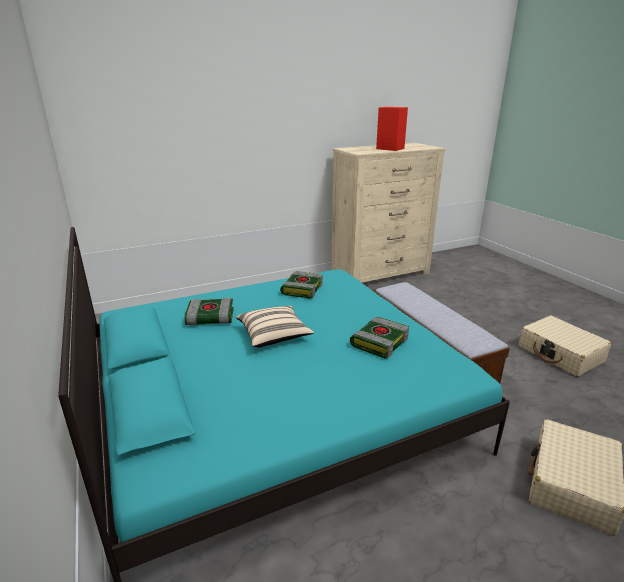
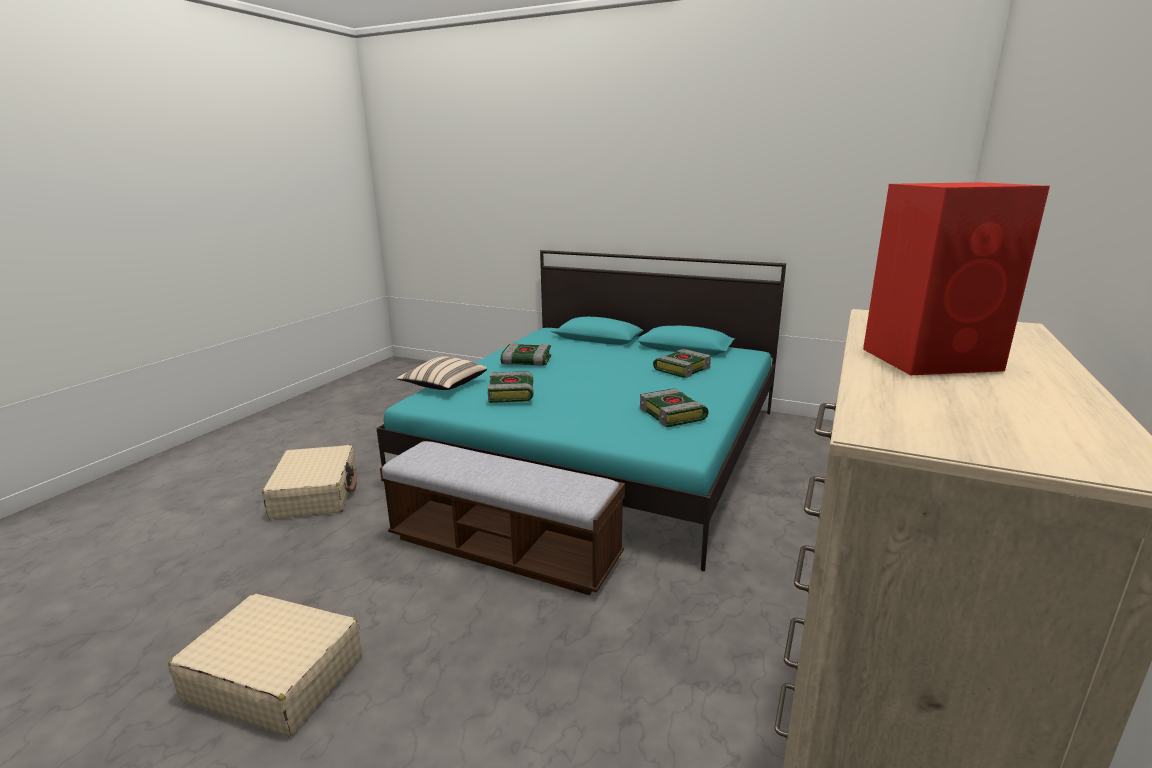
camera: 140 degrees right, 5 degrees down
beige pillow [236,306,314,347] -> beige pillow moved to [397,356,487,390]
none -> book [501,343,551,366]

